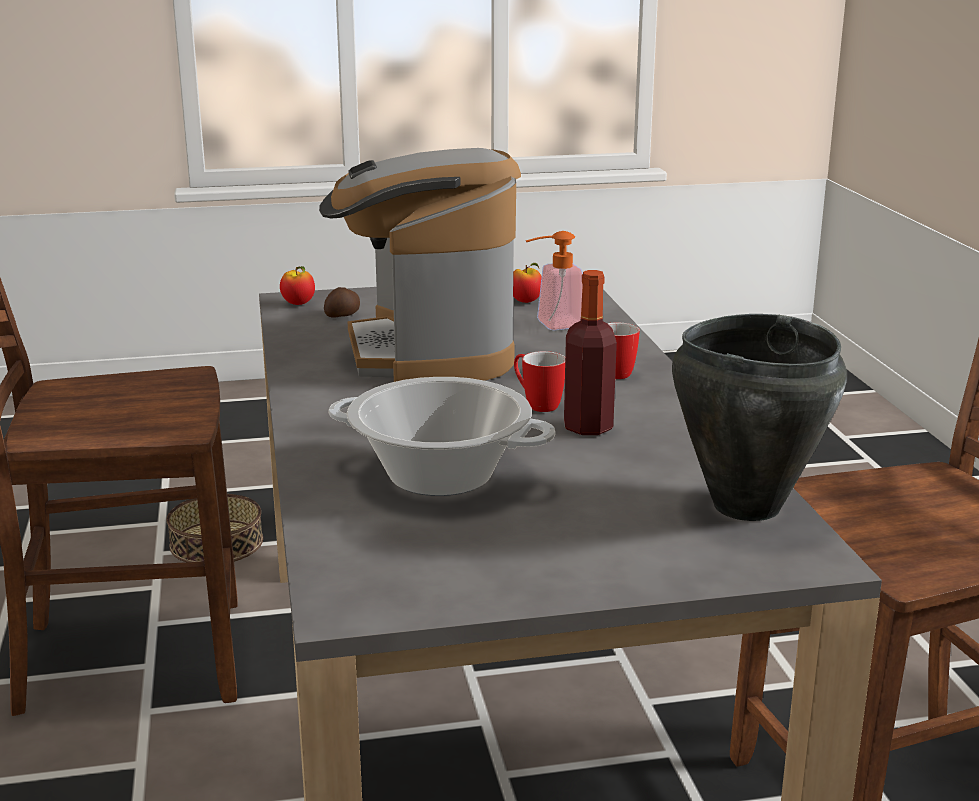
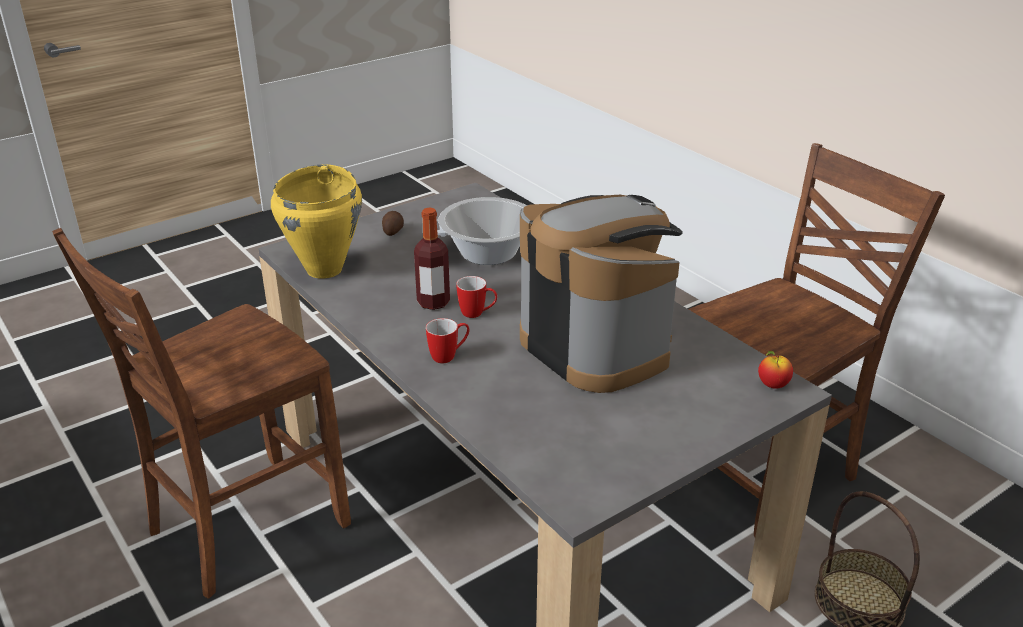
camera: 155 degrees right, 10 degrees up
potato [324,287,360,318] -> potato moved to [382,211,404,236]
apple [513,263,542,303] -> none
soap dispenser [526,231,583,330] -> none
black cooking pot [672,314,847,521] -> yellow cooking pot [271,164,362,279]

